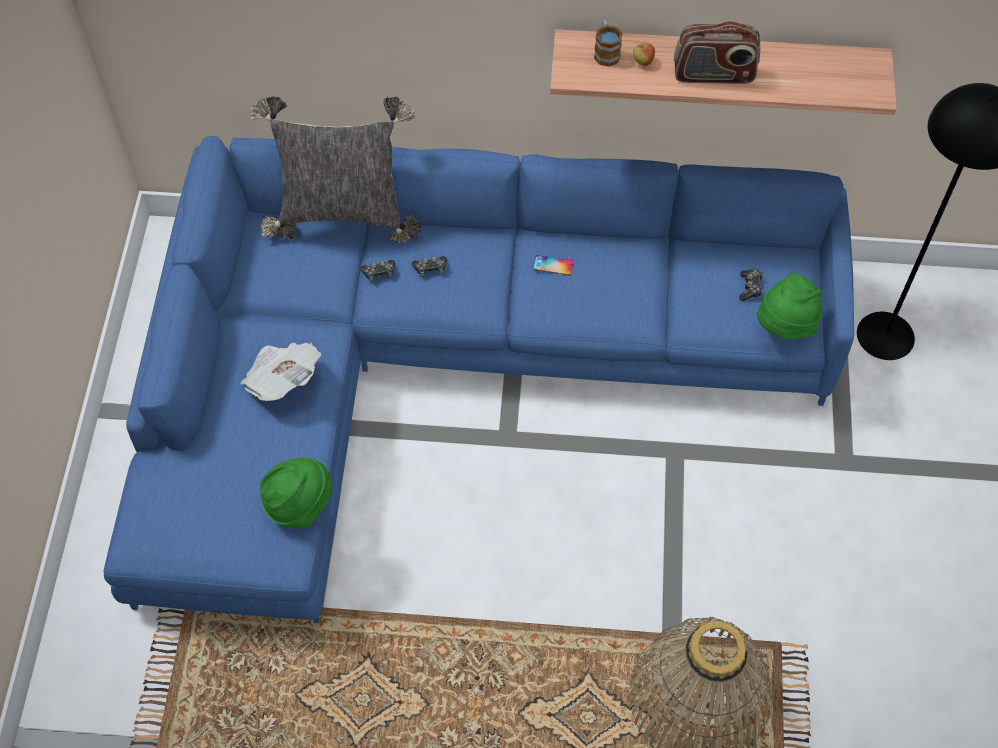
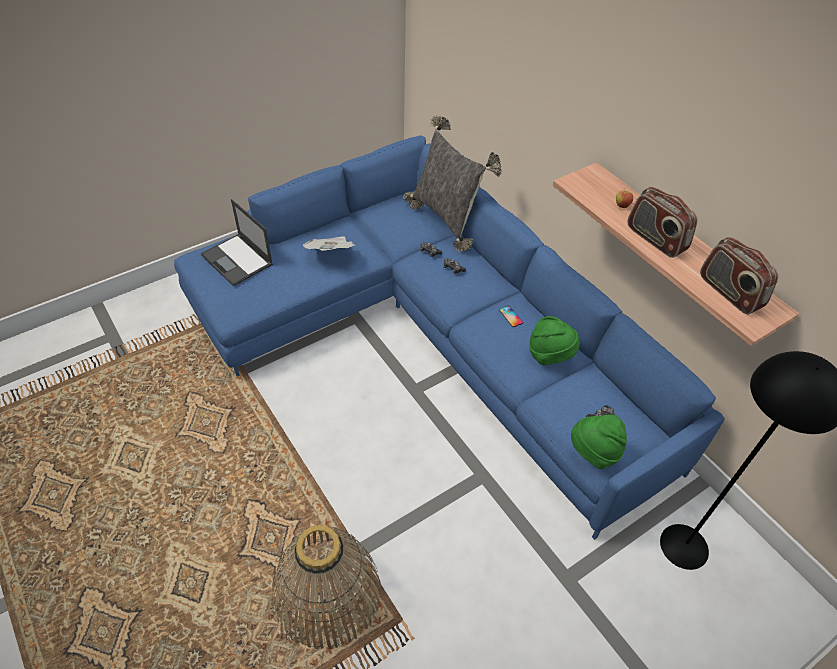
camera: 50 degrees right, 10 degrees down
green hat [260,457,332,528] -> green hat moved to [529,316,580,365]
mug [594,20,623,67] -> none
none -> laptop [201,199,273,286]
none -> radio [700,237,778,315]

